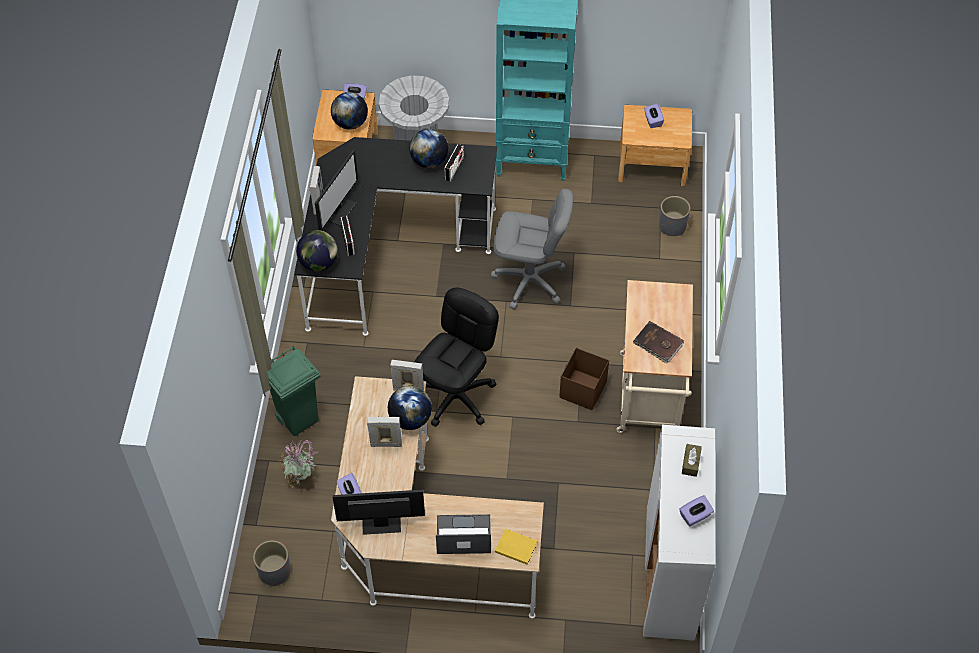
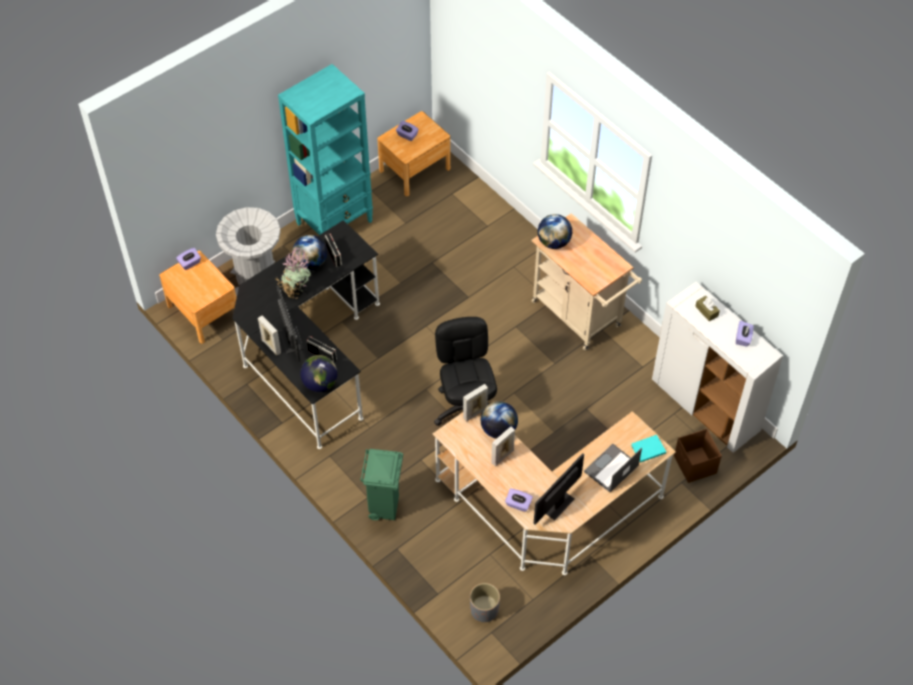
camera: 45 degrees left, 0 degrees up
potted plant [279,439,319,488] -> potted plant moved to [275,246,311,299]
globe [331,92,368,130] -> globe moved to [538,214,572,249]
grey office chair [491,189,573,309] -> none
yellow book [495,529,537,565] -> turquoise book [631,435,666,463]
brown storage box [559,348,609,410] -> brown storage box moved to [674,429,722,483]
brown book [633,321,684,364] -> none
grey planter [659,196,691,236] -> none

